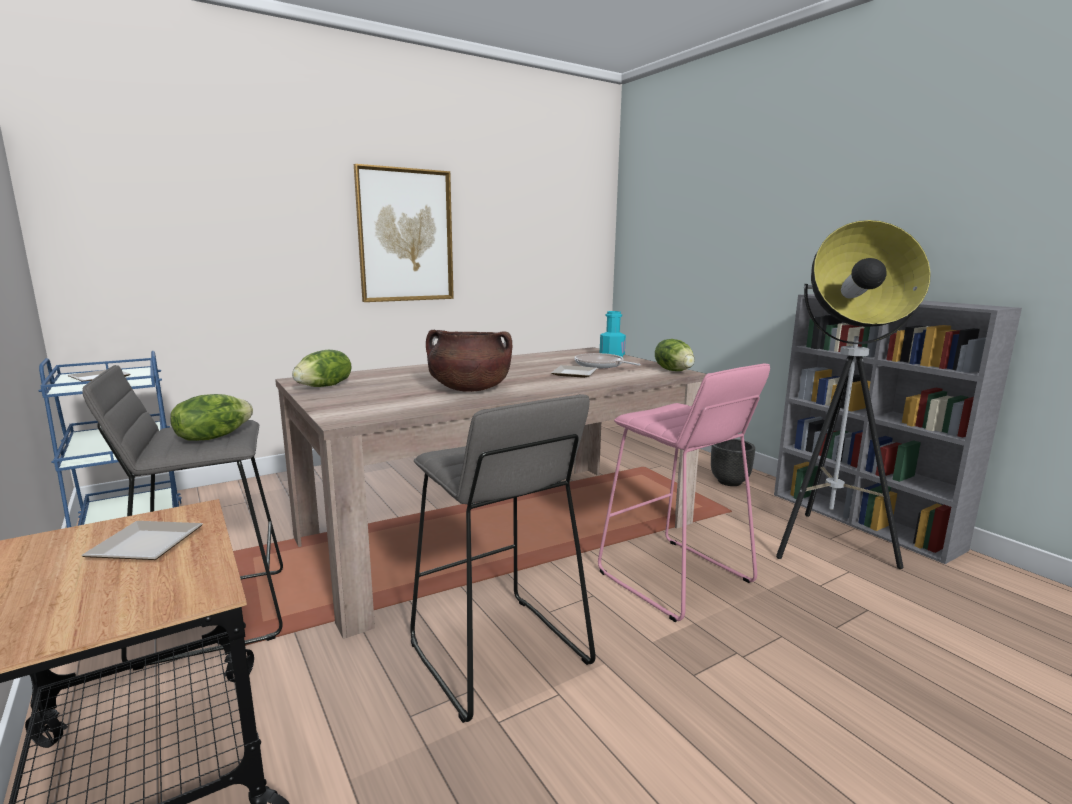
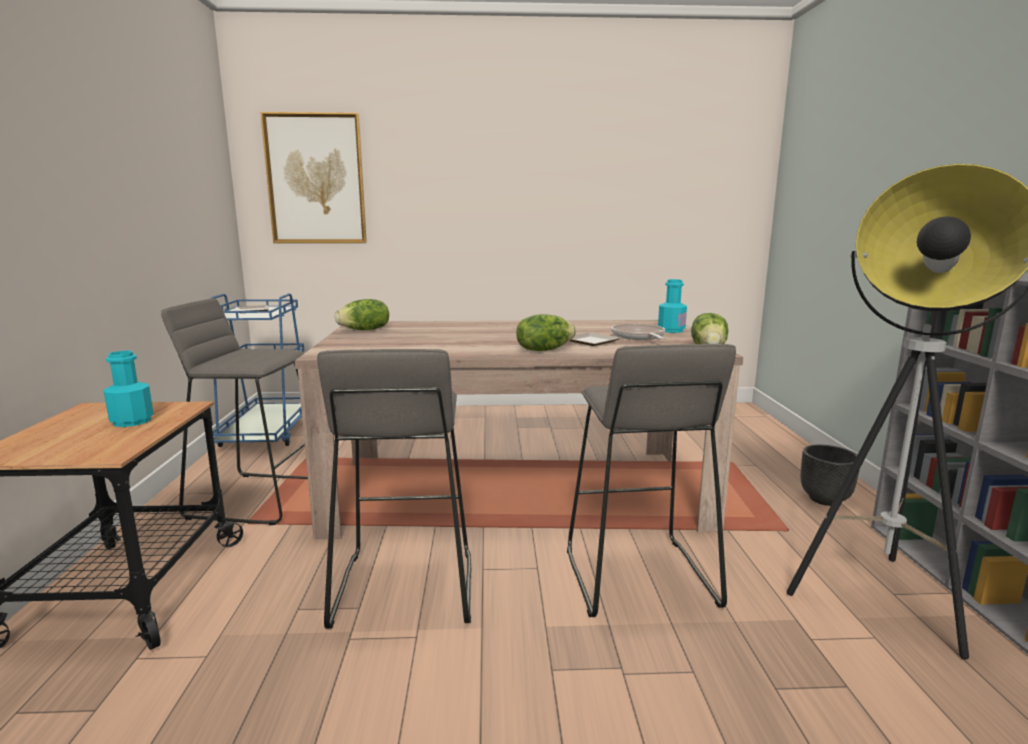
camera: 30 degrees right, 0 degrees up
plate [81,521,203,560] -> turquoise bottle [103,351,154,427]
lettuce [170,394,253,441] -> lettuce moved to [516,314,576,351]
picture [354,164,454,302] -> picture moved to [260,112,367,243]
brown cooking pot [426,330,512,392] -> none
pink stool [598,363,770,622] -> grey stool [567,344,736,617]

